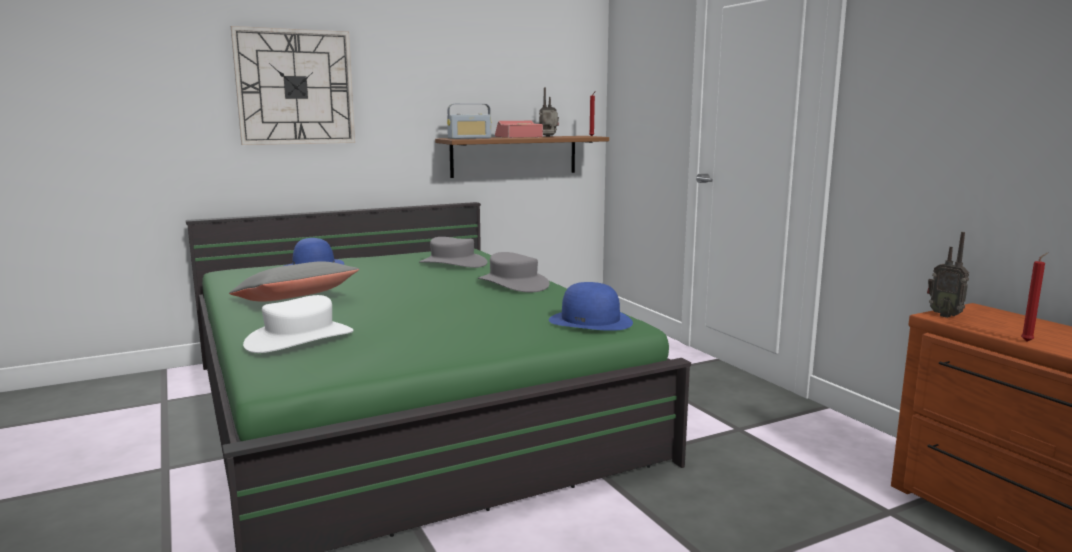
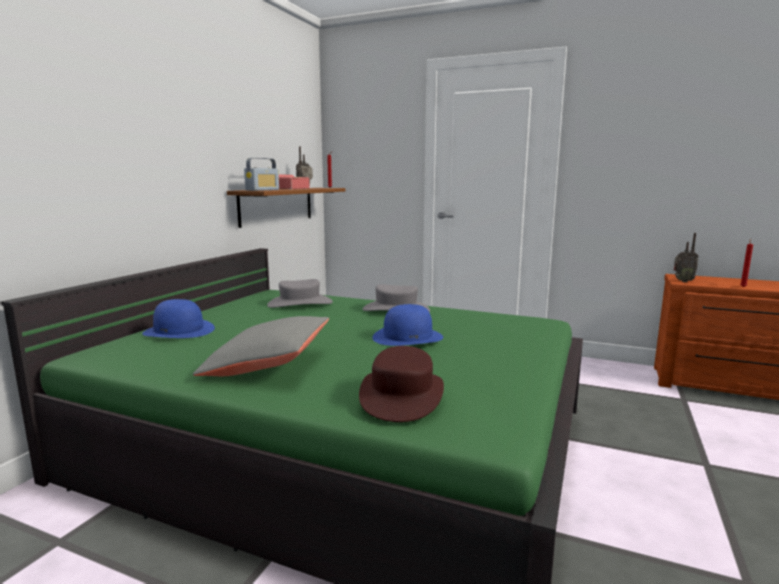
camera: 40 degrees left, 0 degrees up
wall clock [231,26,355,145] -> none
white hat [243,295,353,353] -> brown hat [359,346,444,422]
blue hat [549,282,633,331] -> blue hat moved to [372,304,443,346]

